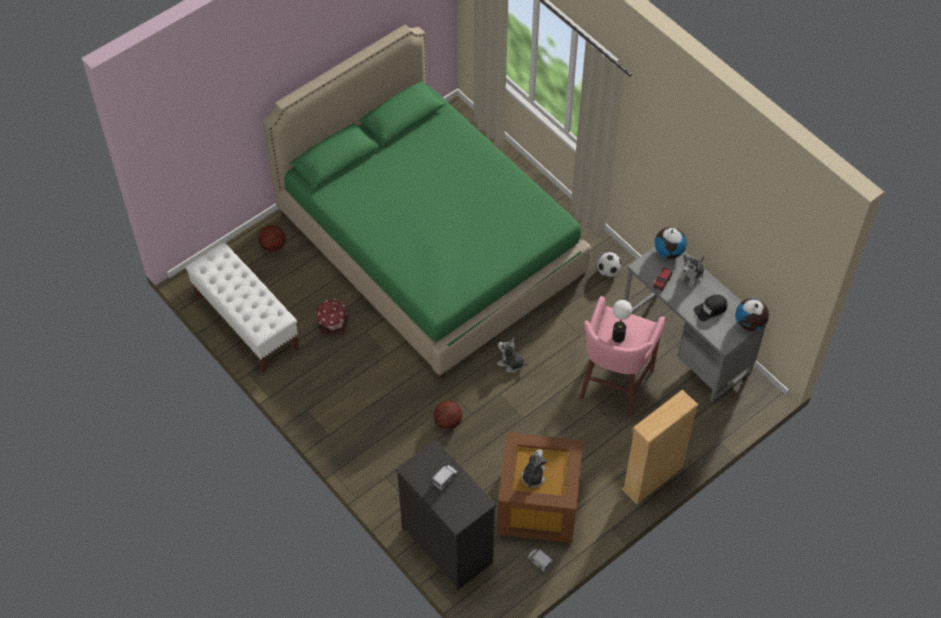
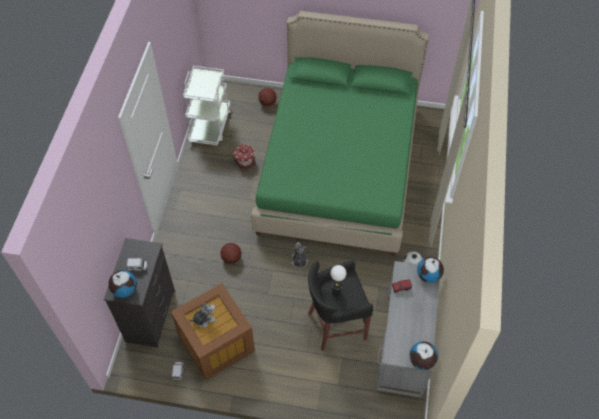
camera: 50 degrees right, 0 degrees up
white bench [186,242,299,373] -> white cart [183,66,231,146]
pink stool [579,296,665,417] -> black stool [308,260,373,351]
beige bookcase [622,390,698,504] -> none
plush toy [678,254,704,288] -> none
black cap [694,295,727,322] -> none
none -> globe [108,270,137,298]

